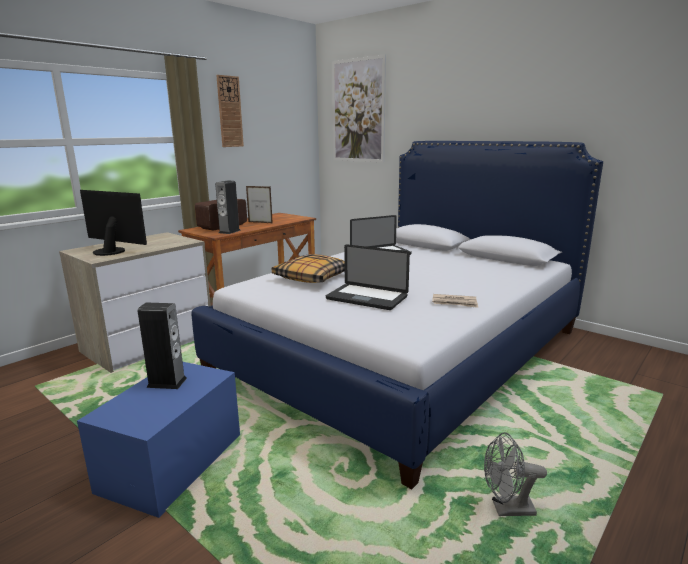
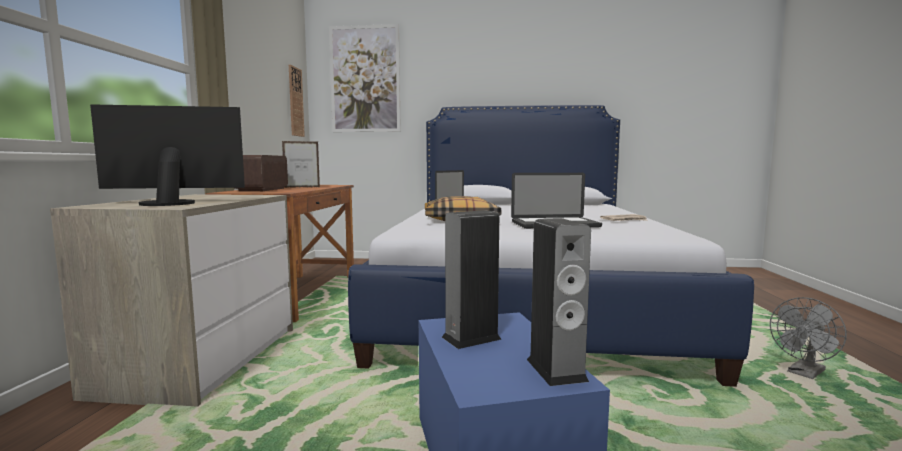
camera: 35 degrees left, 10 degrees down
speaker [215,181,241,234] -> speaker moved to [527,218,591,386]
wall clock [216,75,244,147] -> wall clock moved to [289,65,305,137]

